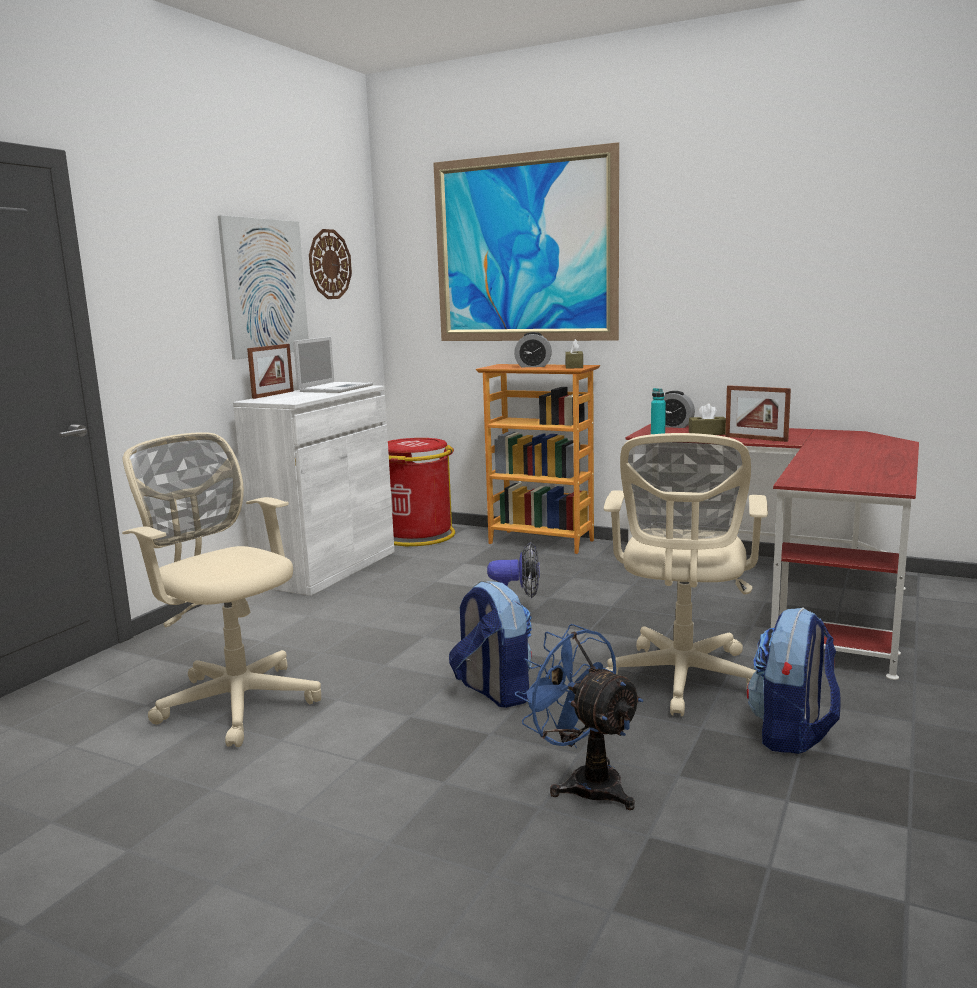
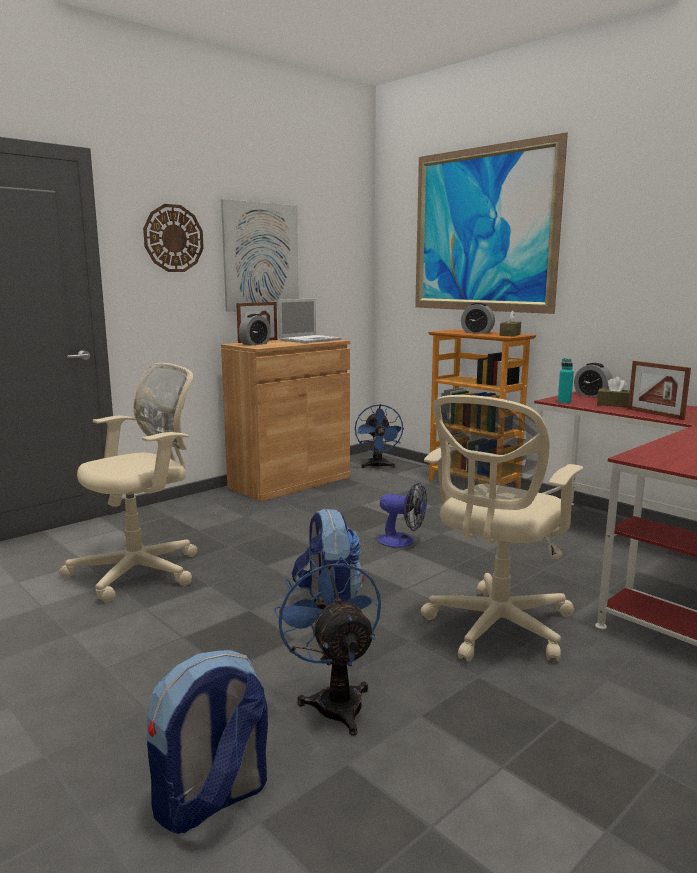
camera: 20 degrees right, 0 degrees up
beige office chair [122,432,321,747] -> beige office chair turned 75 degrees clockwise [59,363,198,602]
white cabinet [233,385,395,596] -> brown cabinet [221,340,350,502]
wall clock [309,229,352,299] -> wall clock moved to [143,204,204,272]
red trash can [388,438,455,546] -> blue fan [355,404,404,468]
backpack [747,608,841,754] -> backpack moved to [147,650,268,834]
none -> alarm clock [239,314,271,346]

